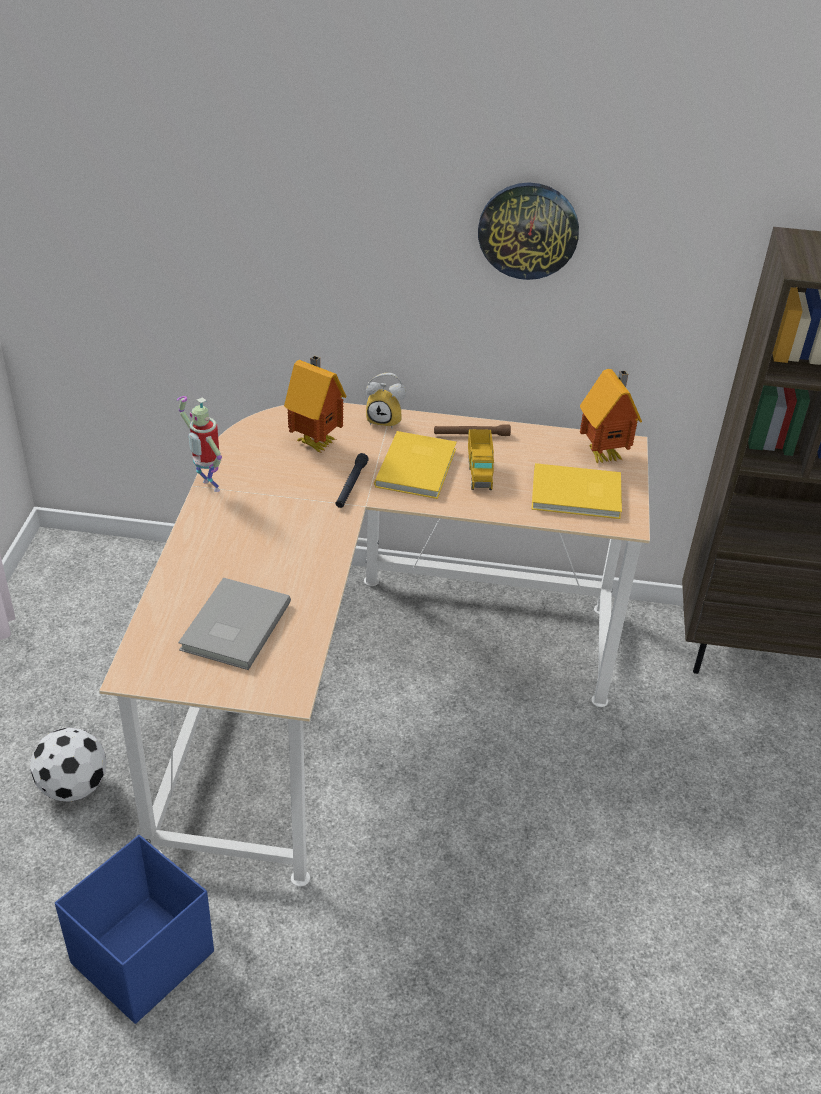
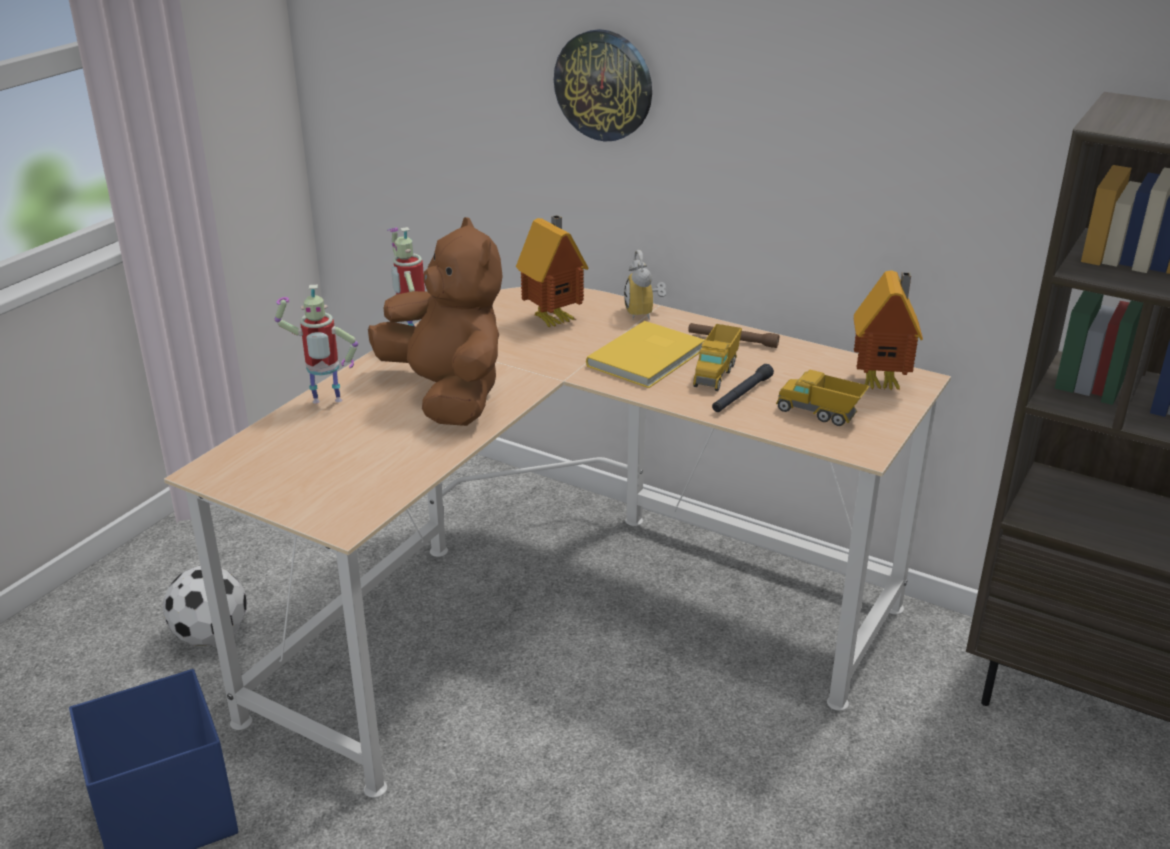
camera: 25 degrees right, 10 degrees down
grey book [178,578,291,670] -> none
black flashlight [336,453,369,508] -> black flashlight moved to [712,364,774,412]
alarm clock [366,373,406,428] -> alarm clock turned 45 degrees clockwise [624,250,666,321]
wall clock [478,182,579,280] -> wall clock moved to [554,29,652,141]
yellow book [531,463,622,519] -> toy truck [776,370,869,426]
none -> toy robot [275,285,358,404]
none -> brown plush toy [368,217,503,426]

